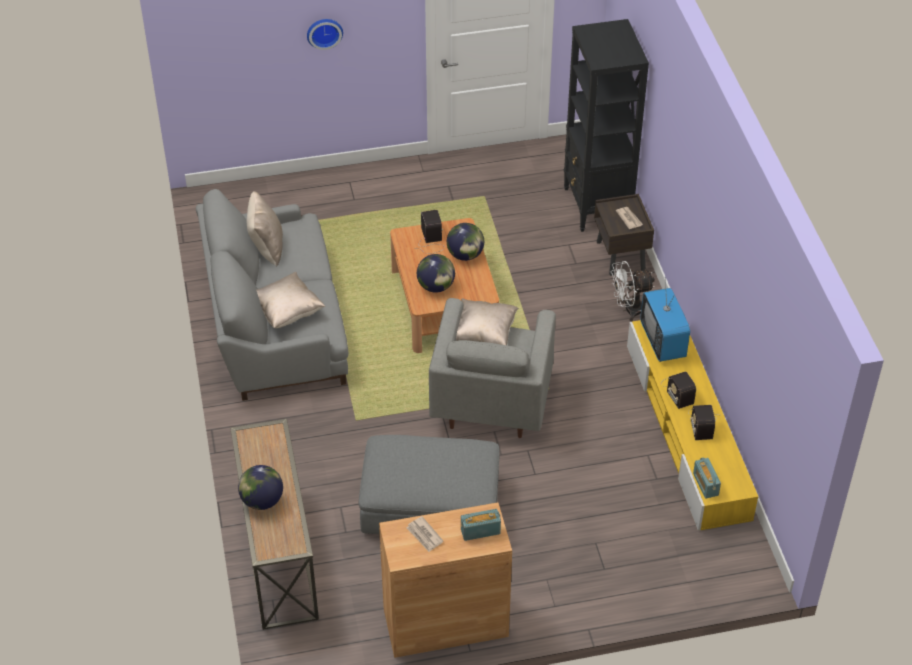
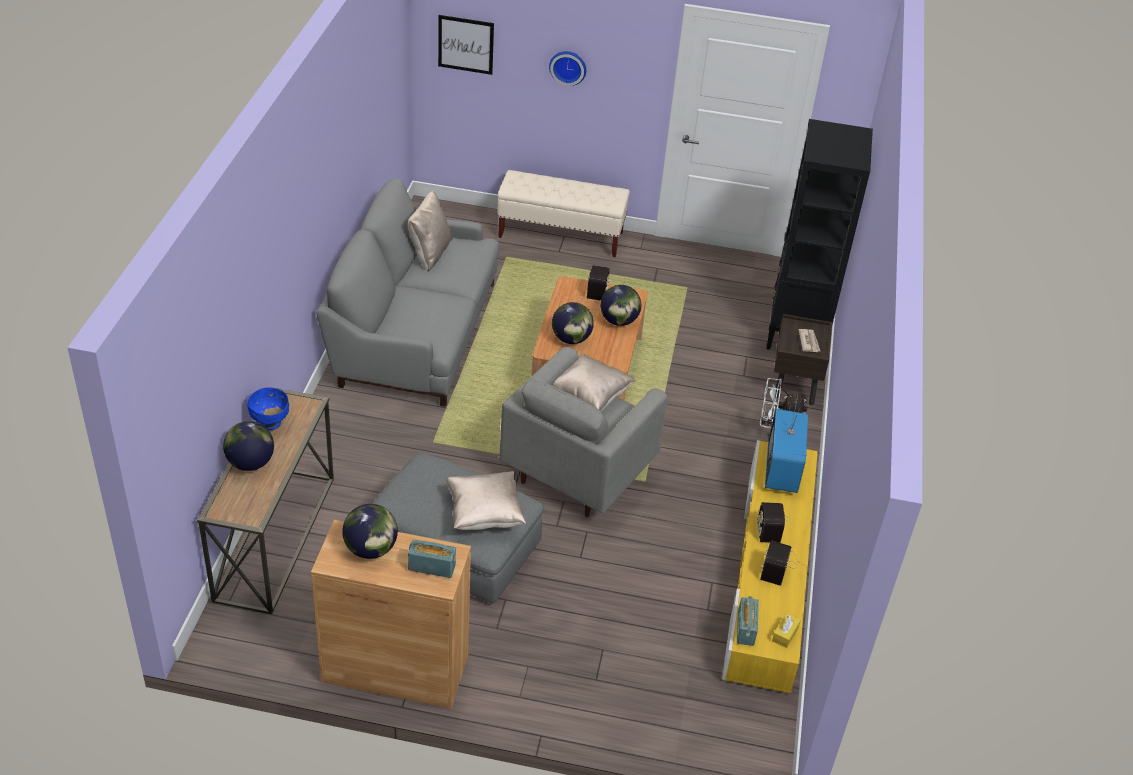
camera: 20 degrees right, 5 degrees down
beige pillow [256,272,325,328] -> beige pillow moved to [446,471,526,530]
newspaper [407,516,443,552] -> globe [342,504,398,559]
none -> blue bowl [247,387,289,430]
none -> picture [438,15,494,75]
none -> beige bench [497,170,630,257]
none -> yellow tissue box [772,613,801,648]

